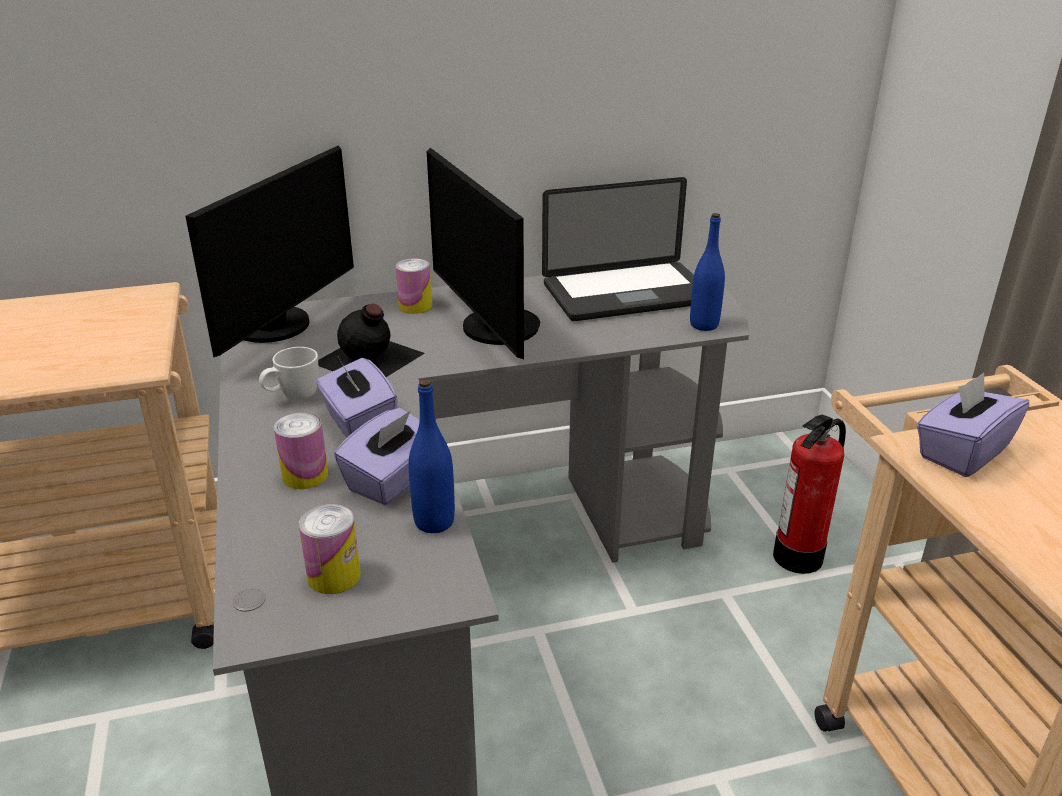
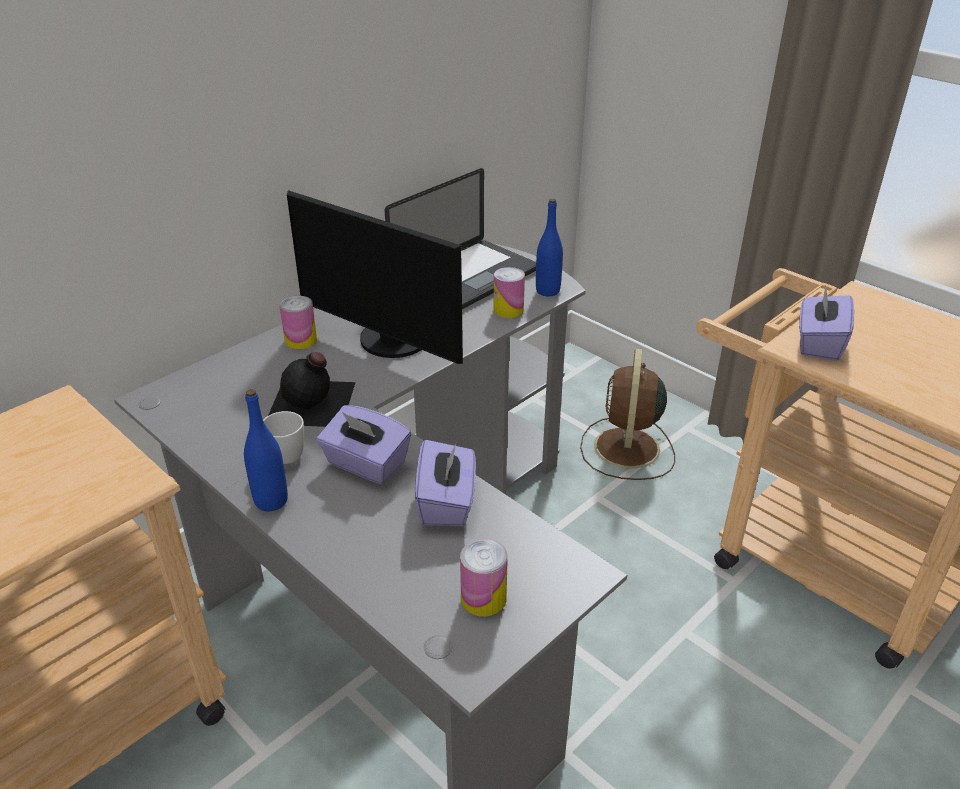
camera: 30 degrees left, 5 degrees up
monitor [185,146,354,358] -> none
can [274,412,328,489] -> can moved to [494,267,525,318]
blue bottle [408,379,455,533] -> blue bottle moved to [244,389,288,511]
fire extinguisher [773,415,846,574] -> brown fan [580,348,675,480]

